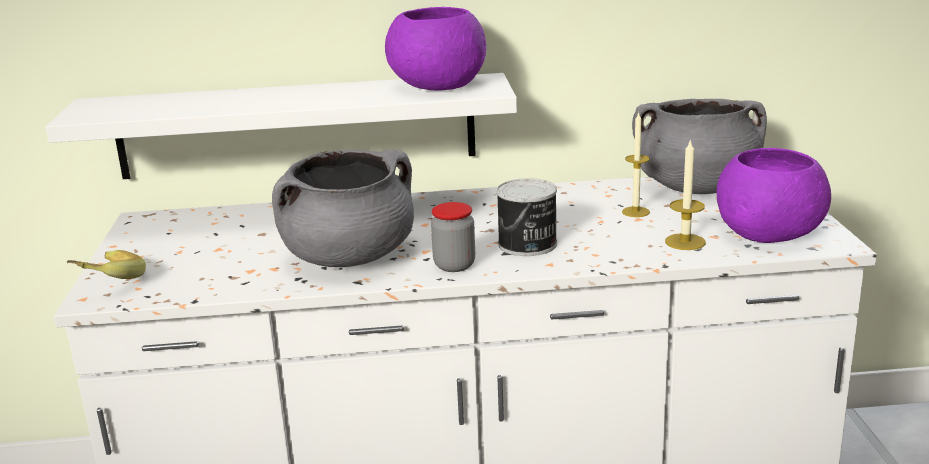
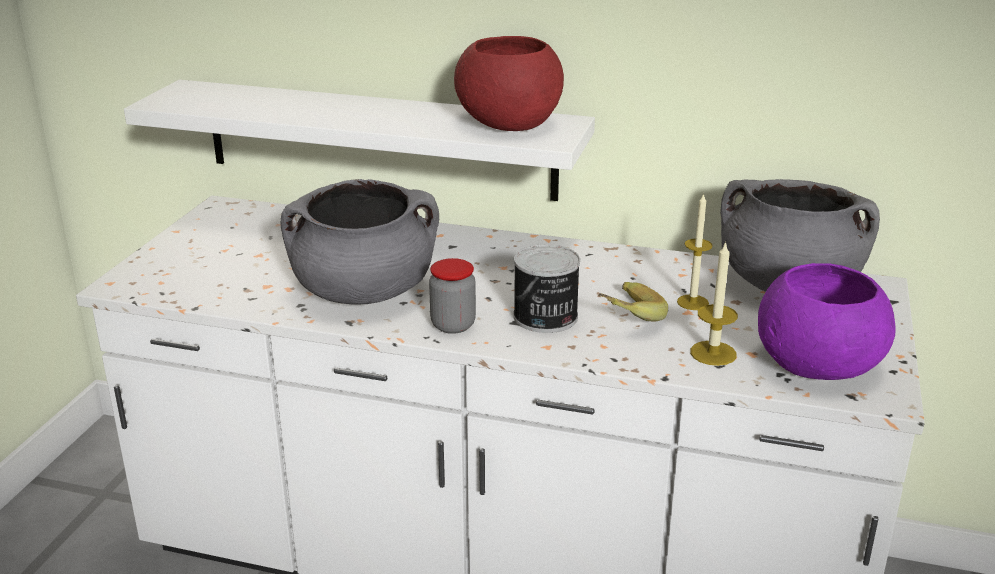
camera: 20 degrees right, 5 degrees up
banana [67,250,146,279] -> banana moved to [598,282,668,322]
purple bowl [385,7,486,91] -> red bowl [454,36,564,131]

